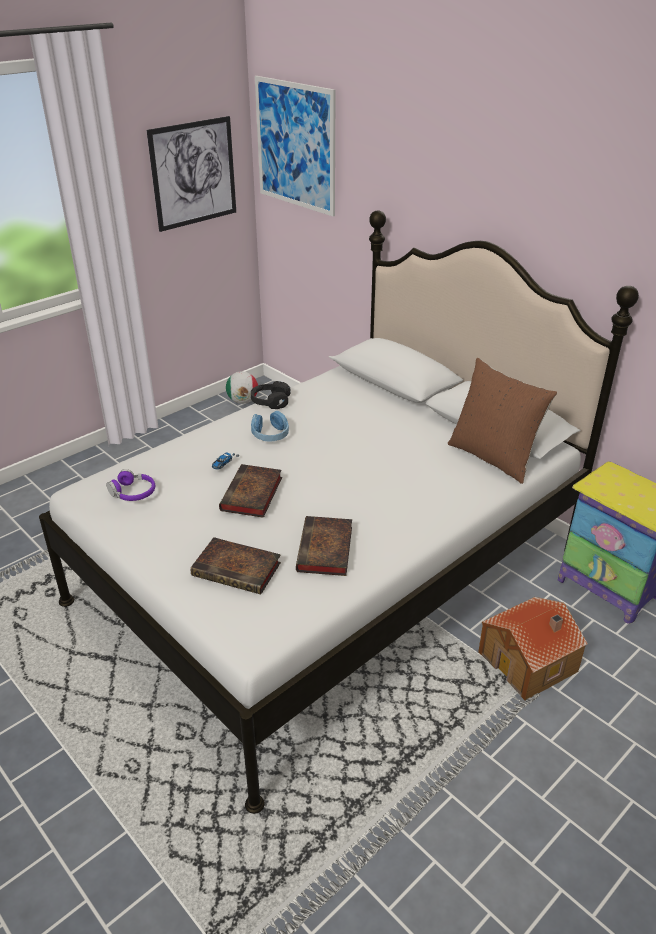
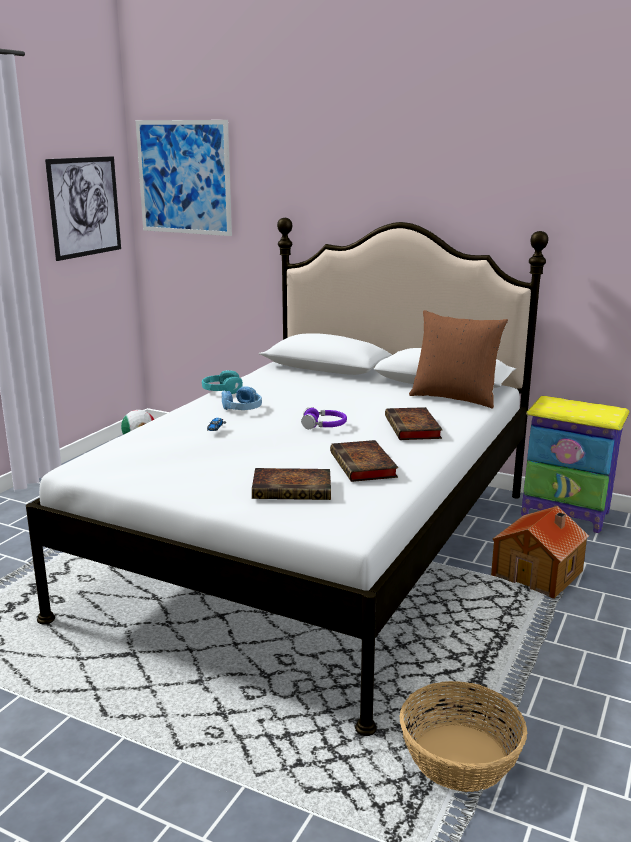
camera: 20 degrees left, 15 degrees down
purple headphones [106,469,155,501] -> purple headphones moved to [301,407,347,429]
book [219,464,282,518] -> book moved to [385,407,443,440]
black headphones [251,381,291,409] -> turquoise headphones [202,370,243,394]
none -> basket [400,681,527,792]

